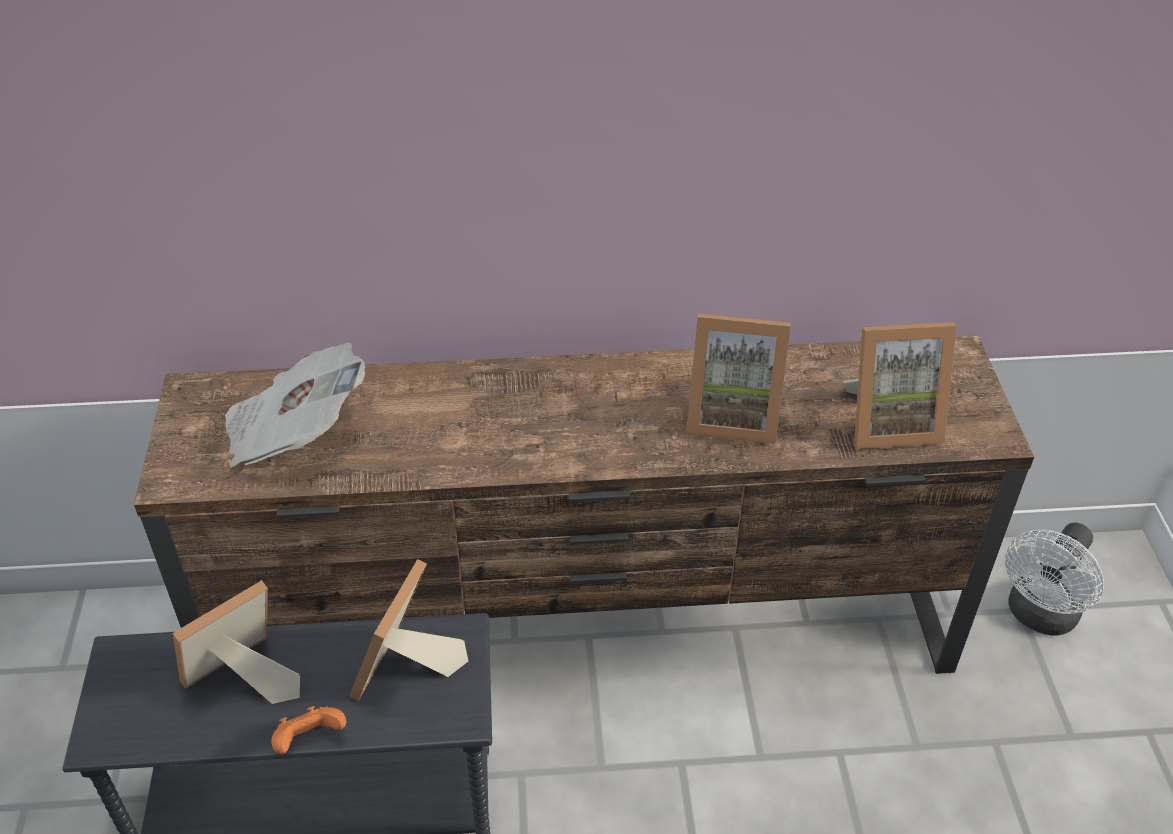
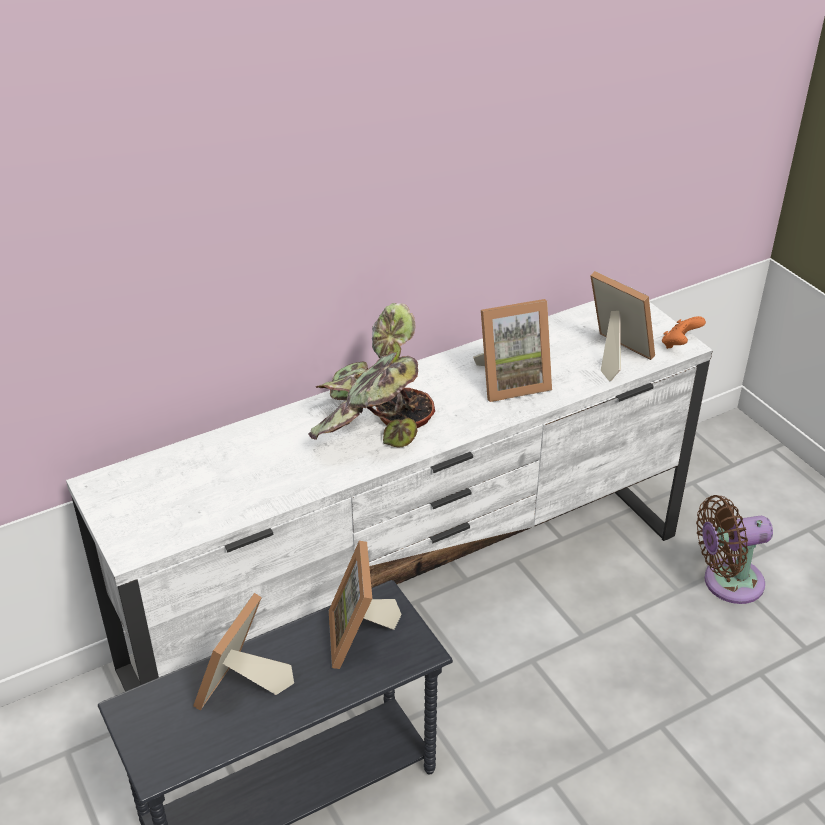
camera: 25 degrees left, 5 degrees down
brown tv stand [134,336,1034,674] -> white tv stand [66,288,713,692]
newspaper [225,343,365,468] -> none
orange game controller [271,706,346,754] -> orange game controller moved to [662,316,706,349]
picture frame [843,322,957,449] -> picture frame turned 105 degrees counterclockwise [590,271,655,381]
white fan [1005,523,1104,636] -> none
none -> potted plant [309,303,435,447]
none -> brown fan [696,495,773,604]

